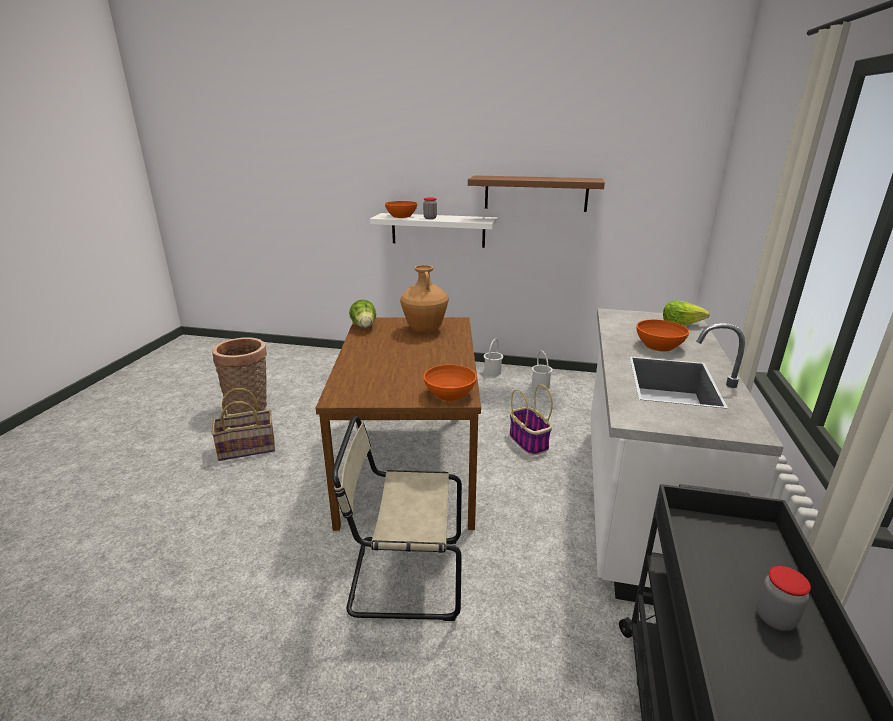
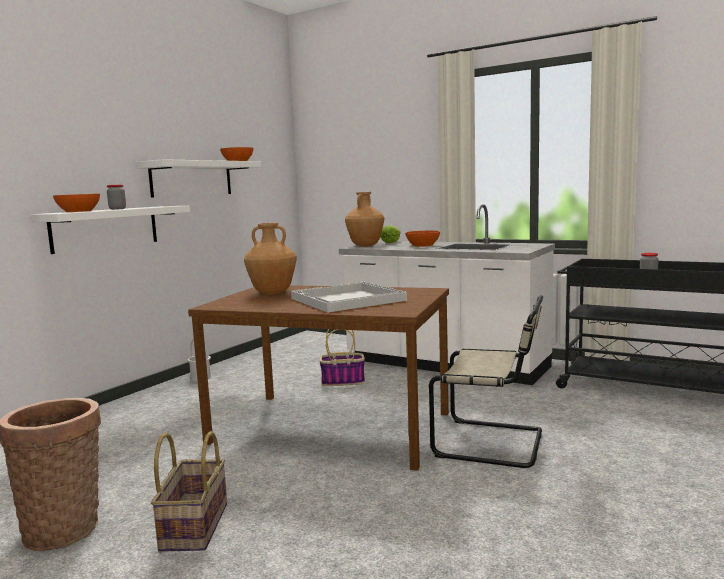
camera: 70 degrees left, 15 degrees down
beige chair [332,416,462,621] -> beige chair turned 90 degrees counterclockwise [429,295,543,468]
lettuce [349,299,376,328] -> none
orange bowl [424,365,477,401] -> orange bowl moved to [220,147,253,161]
brown shelf [468,175,605,212] -> white shelf [137,159,262,198]
white bucket [532,351,553,390] -> none
none -> white tray [291,282,407,312]
none -> brown vase [345,192,384,247]

